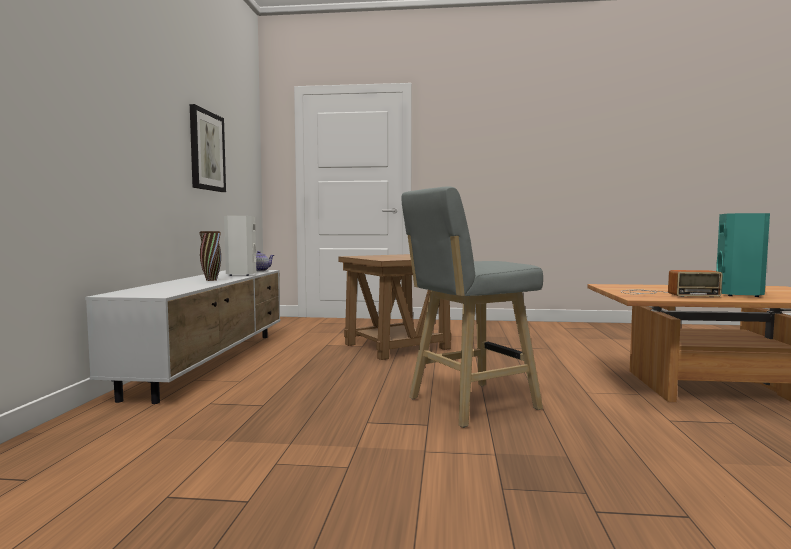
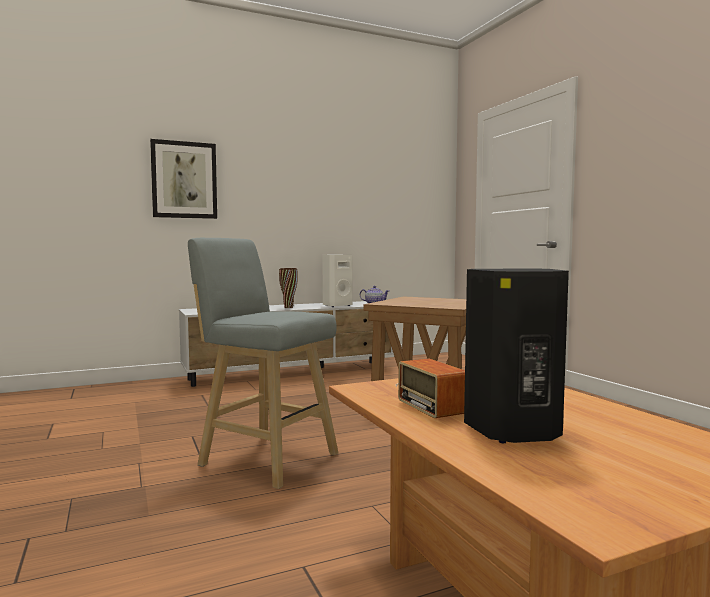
camera: 60 degrees right, 0 degrees up
picture [190,104,226,192] -> picture moved to [150,139,217,219]
turquoise speaker [716,213,770,297] -> black speaker [464,268,569,443]

